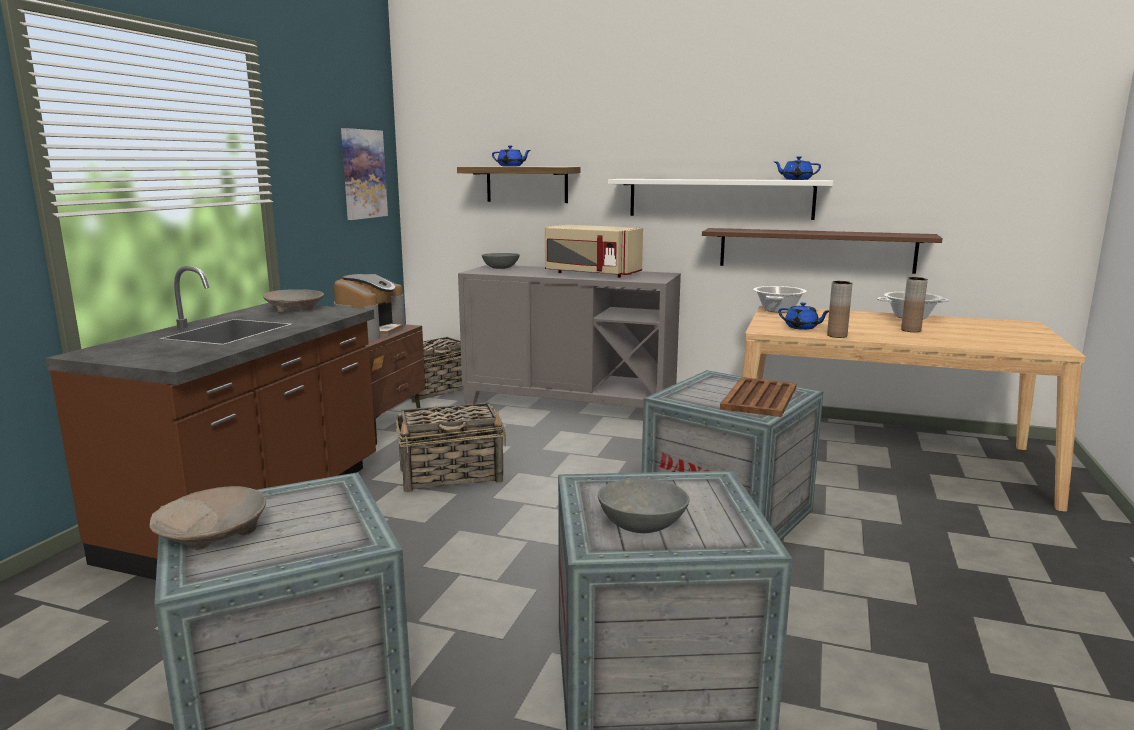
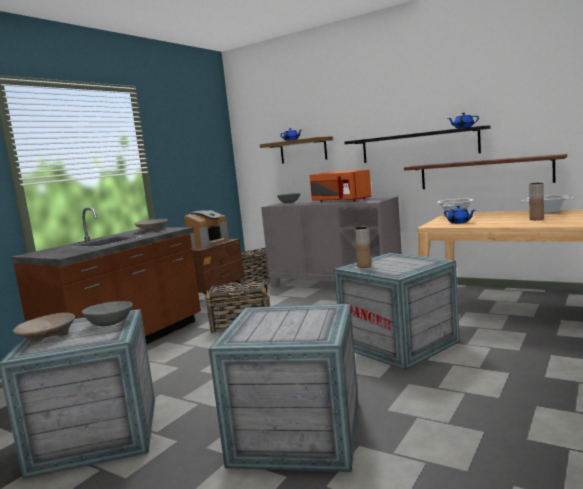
camera: 15 degrees right, 5 degrees down
picture [341,128,388,220] -> none
beige microwave [545,224,643,278] -> orange microwave [310,170,371,202]
grey bowl [598,478,690,533] -> grey bowl moved to [82,301,133,326]
white shelf [608,179,833,220] -> black shelf [344,126,490,163]
brown tray [720,377,797,417] -> none
brown vase [827,281,853,338] -> brown vase moved to [354,227,371,268]

